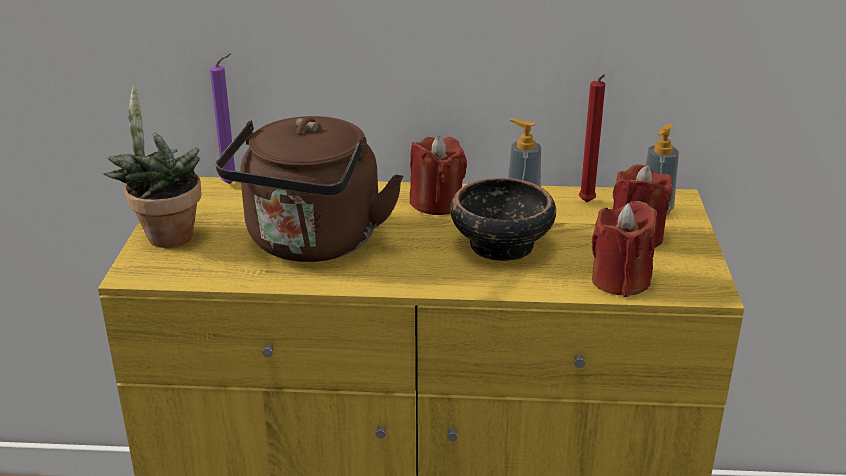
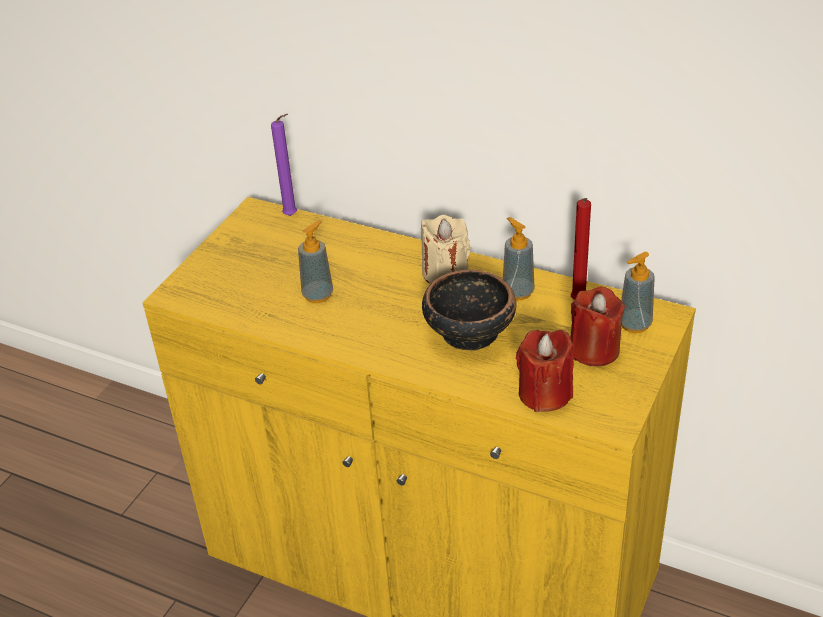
camera: 25 degrees right, 10 degrees up
potted plant [104,85,201,248] -> none
brown kettle [216,116,403,262] -> soap dispenser [298,220,333,303]
red candle [410,136,467,215] -> beige candle [421,215,471,284]

